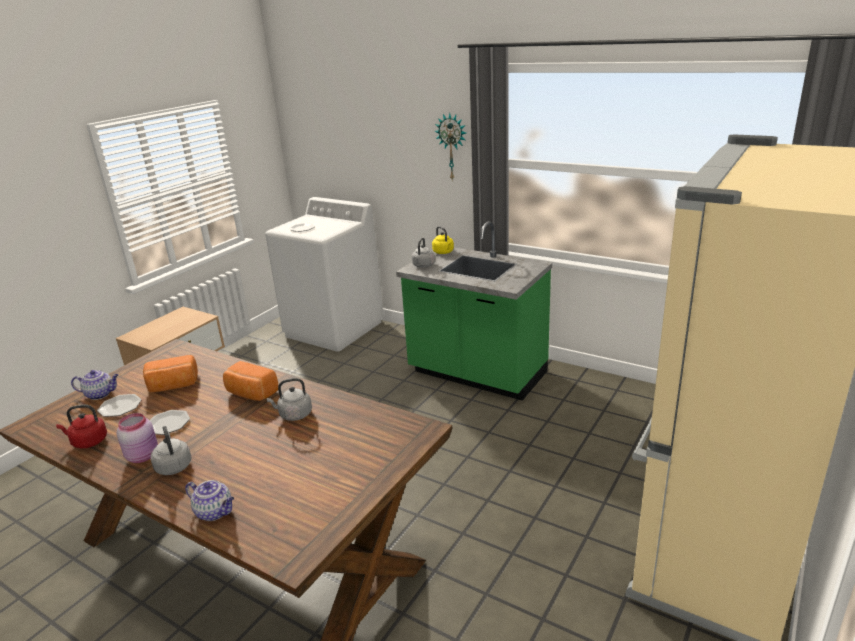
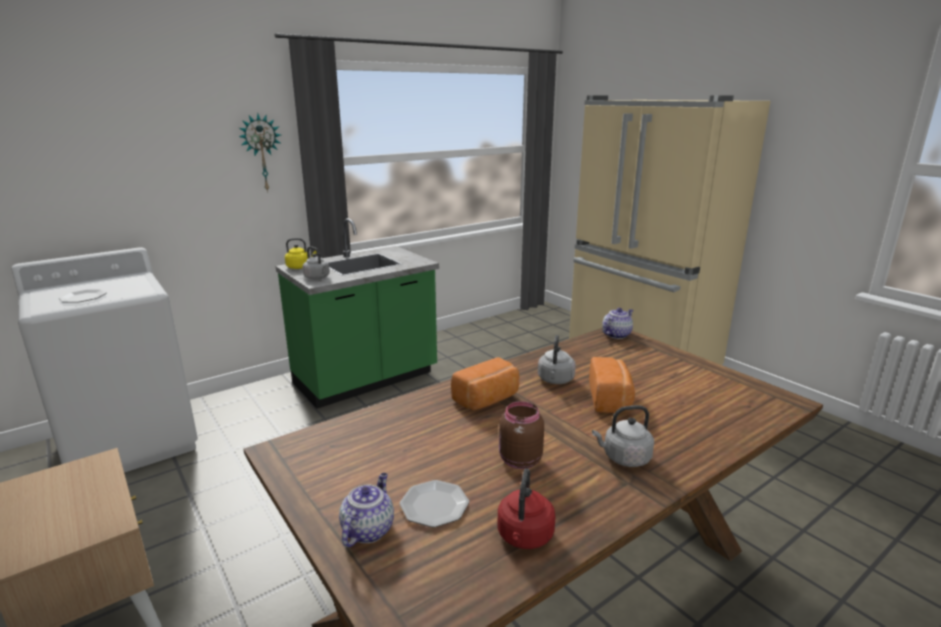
camera: 70 degrees left, 5 degrees down
pink jar [117,413,158,463] -> none
bread [143,355,198,392] -> bread moved to [589,357,635,413]
plate [150,410,190,435] -> brown jar [499,401,544,469]
teapot [185,480,234,521] -> teapot moved to [602,308,633,339]

